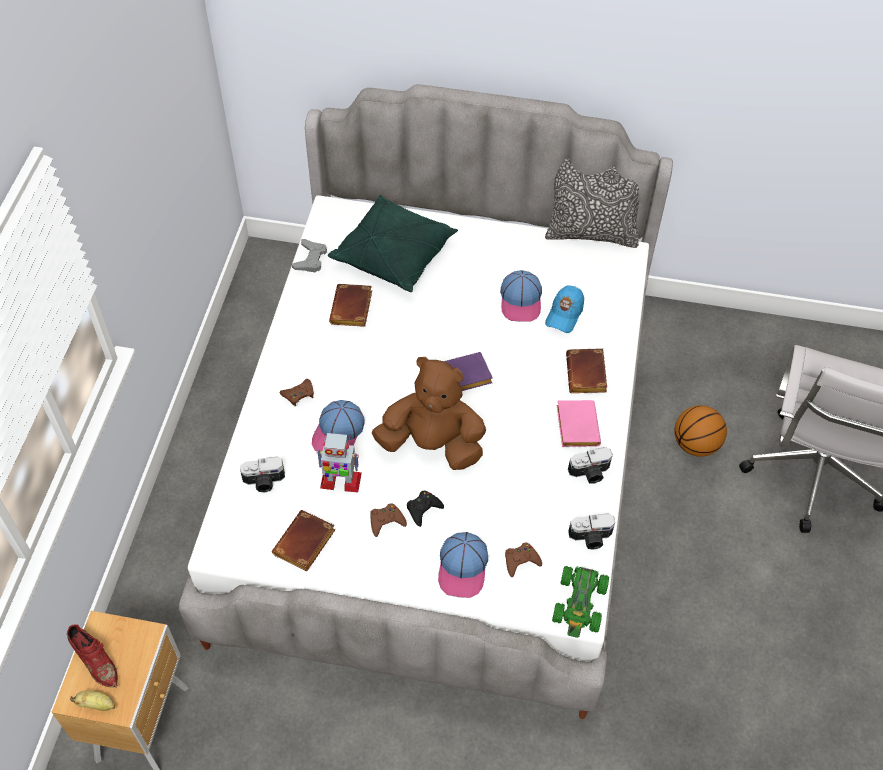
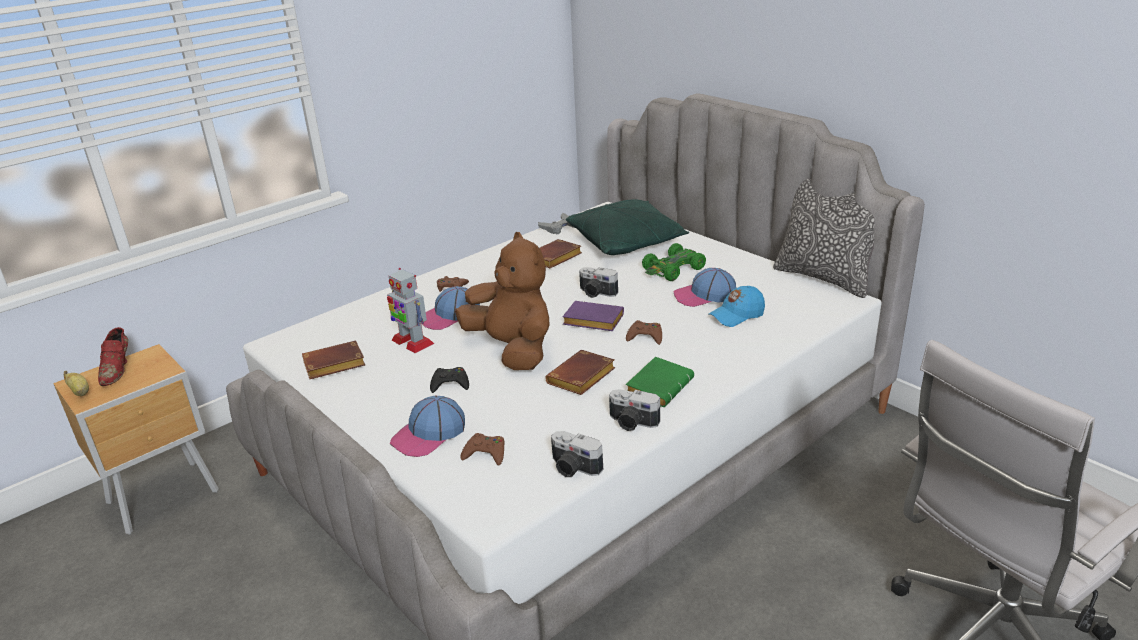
camera: 40 degrees right, 25 degrees down
camera [240,457,285,492] -> camera moved to [579,267,618,298]
brown game controller [370,503,407,537] -> brown game controller moved to [626,320,662,345]
cap [500,270,542,322] -> cap turned 45 degrees clockwise [673,268,736,307]
green toy car [552,566,609,638] -> green toy car moved to [642,243,706,281]
pink book [556,400,601,447] -> green book [626,357,694,407]
brown book [566,348,607,393] -> brown book moved to [545,350,615,395]
basketball [674,405,727,457] -> none

